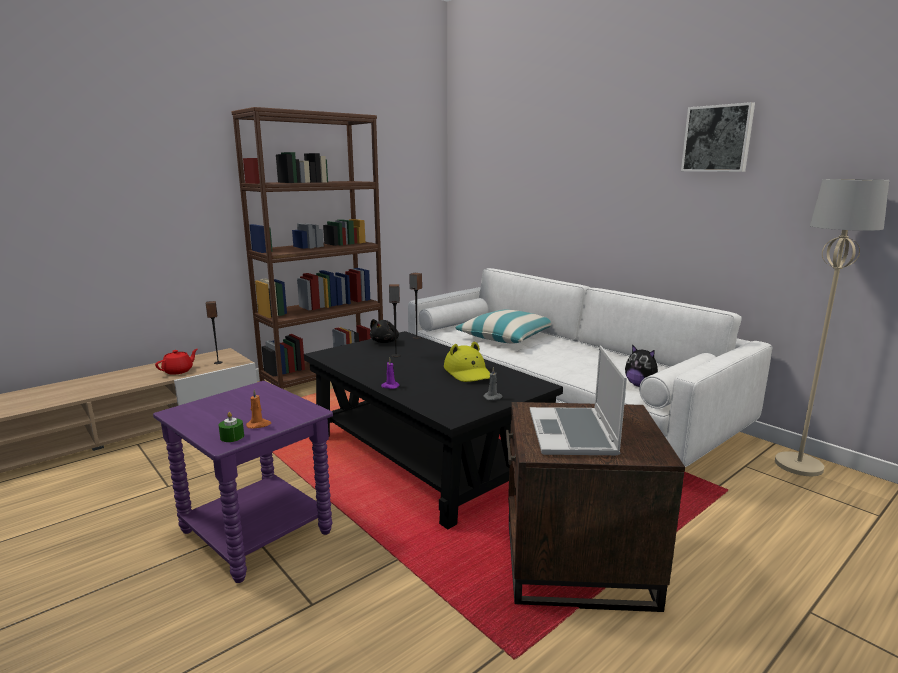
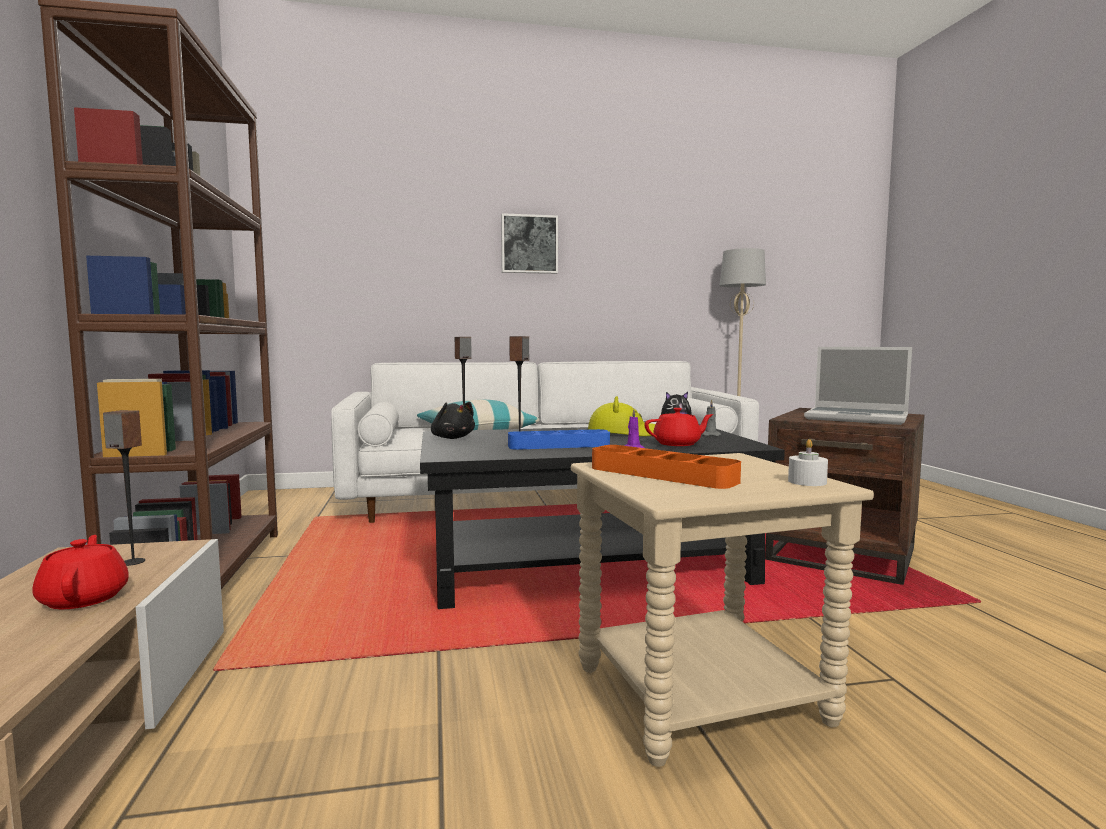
camera: 60 degrees left, 10 degrees down
purple side table [153,381,333,583] -> beige side table [571,453,874,767]
green candle [219,412,244,442] -> white candle [788,439,828,486]
orange candle [246,389,271,429] -> none
picture [681,102,755,172] -> picture moved to [501,213,558,274]
none -> blue tray [508,429,610,450]
none -> orange tray [592,445,741,489]
none -> red teapot [644,408,714,446]

